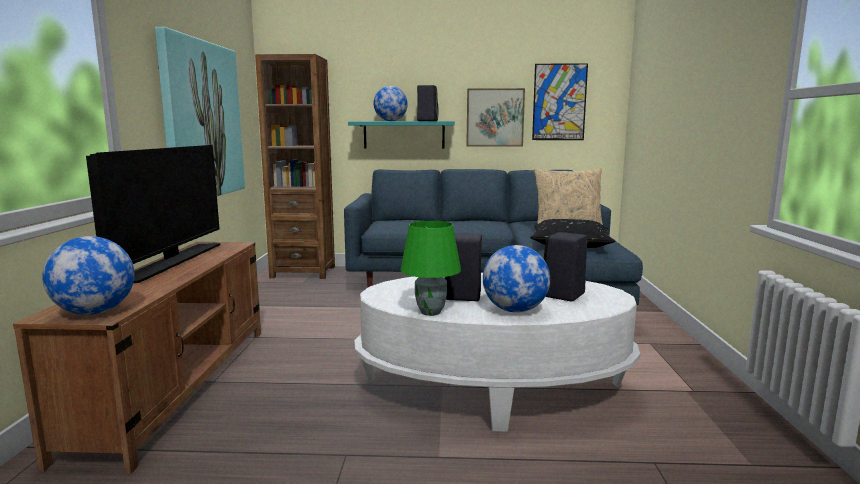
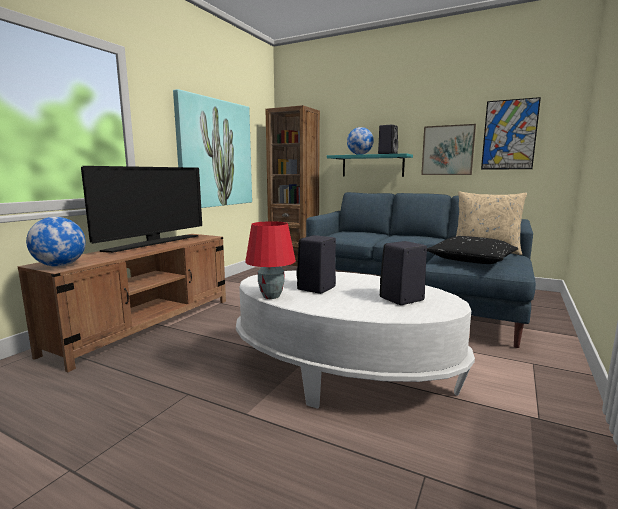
camera: 25 degrees right, 0 degrees up
green table lamp [400,221,461,316] -> red table lamp [245,221,296,299]
globe [483,245,550,313] -> none

